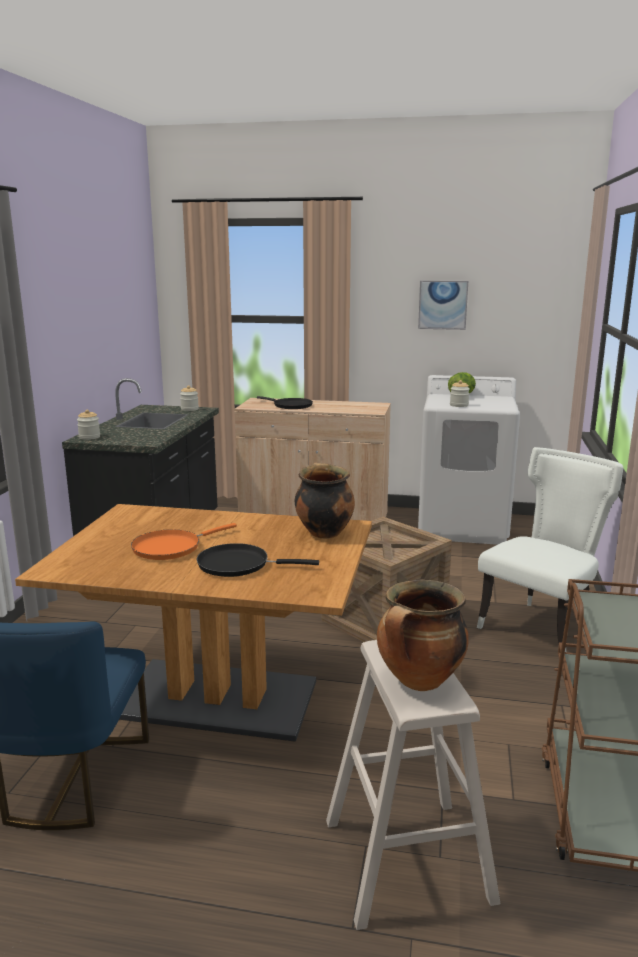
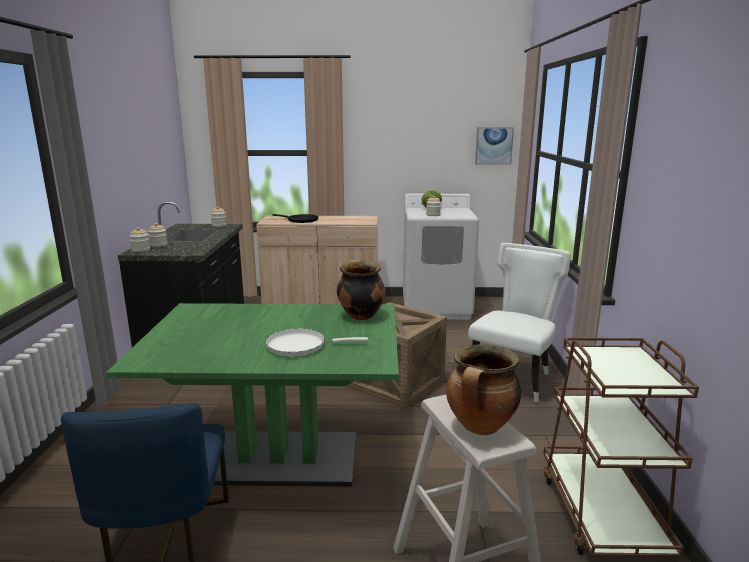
camera: 10 degrees left, 0 degrees up
brown dining table [15,504,372,742] -> green dining table [106,303,399,487]
orange frying pan [131,523,237,560] -> none
black frying pan [197,543,319,577] -> white frying pan [266,328,368,356]
picture [418,281,468,330] -> picture moved to [475,127,514,165]
none -> jar [148,223,167,247]

